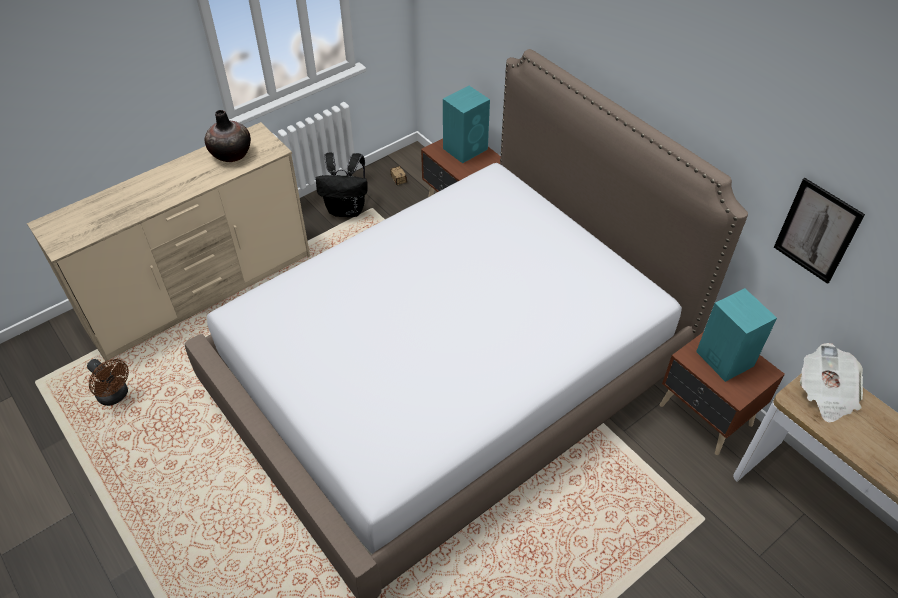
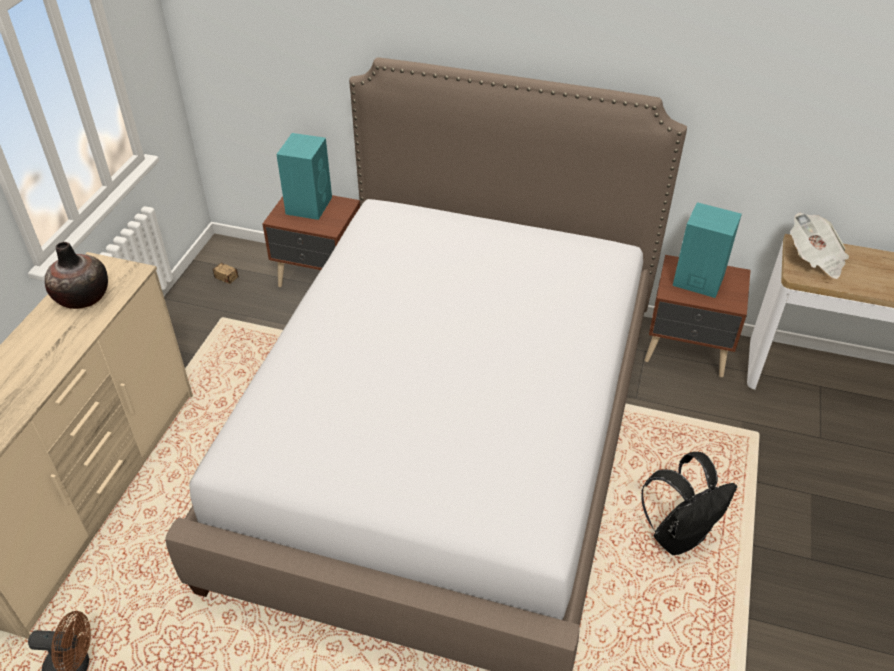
camera: 35 degrees left, 5 degrees down
black backpack [316,152,368,217] -> black backpack moved to [641,452,737,555]
picture [774,178,865,284] -> none

